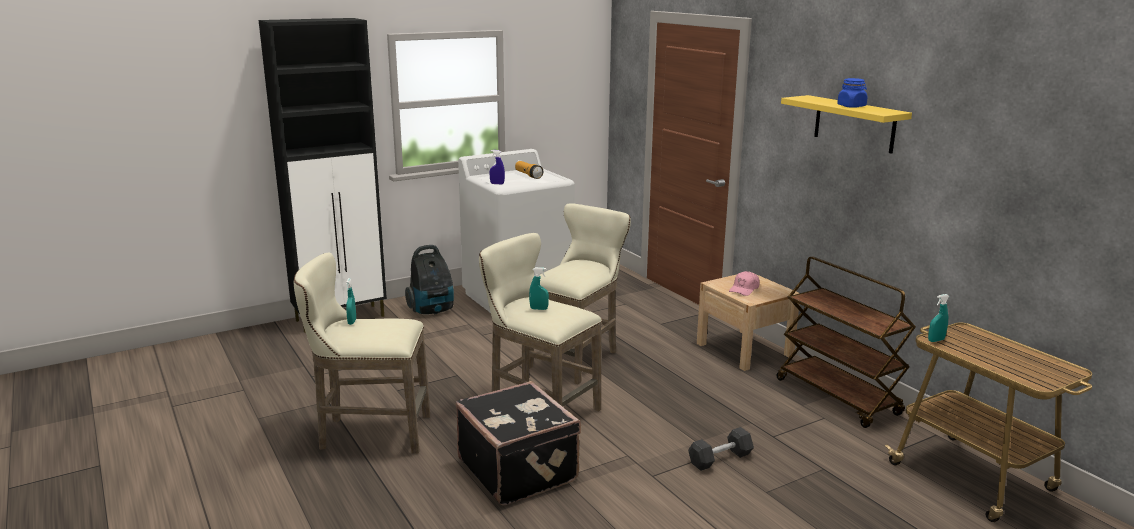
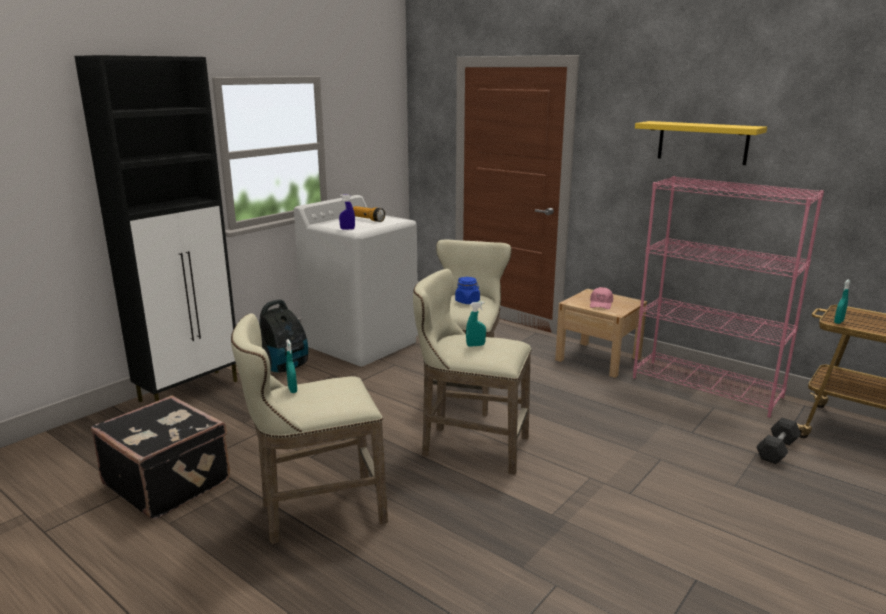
camera: 20 degrees left, 0 degrees up
black suitcase [456,381,581,506] -> black suitcase moved to [91,396,230,520]
grey dumbbell [688,427,754,471] -> grey dumbbell moved to [756,418,801,464]
brown cart [777,256,916,428] -> pink bookcase [633,176,824,418]
blue jar [837,78,868,108] -> blue jar moved to [455,277,480,304]

